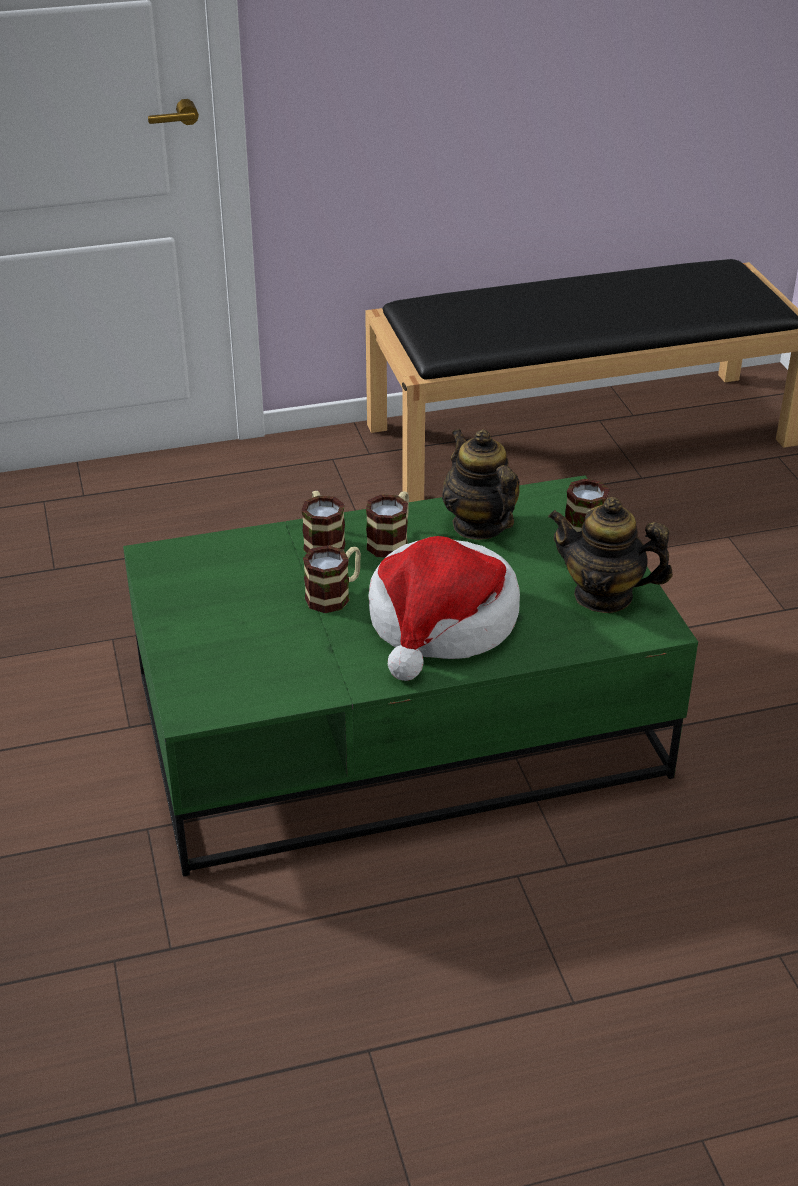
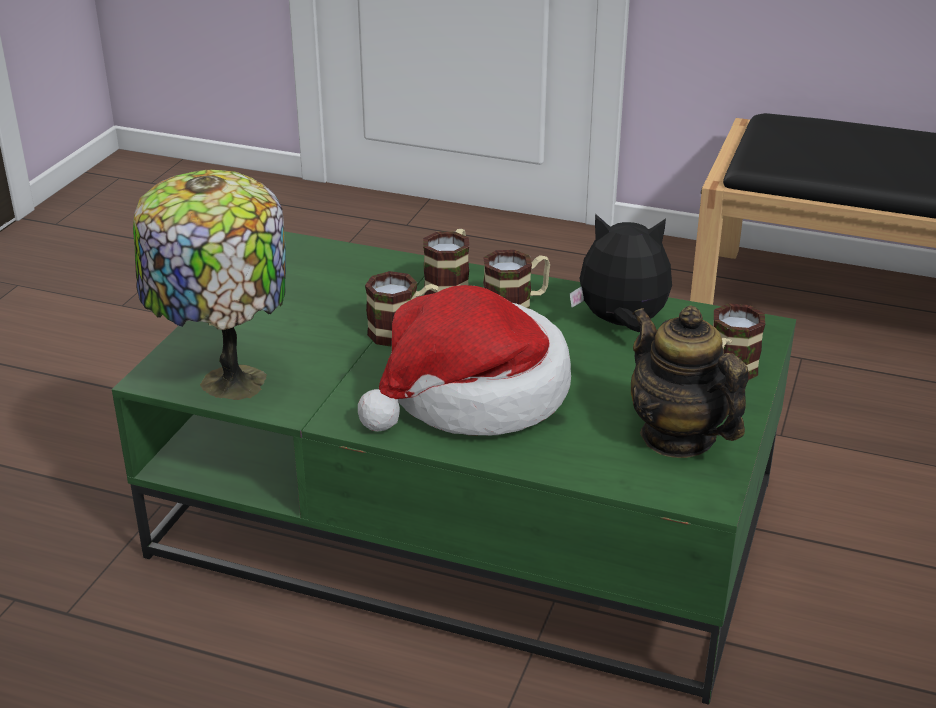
camera: 35 degrees right, 5 degrees down
teapot [442,429,520,540] -> plush toy [570,214,672,332]
none -> table lamp [133,170,286,400]

